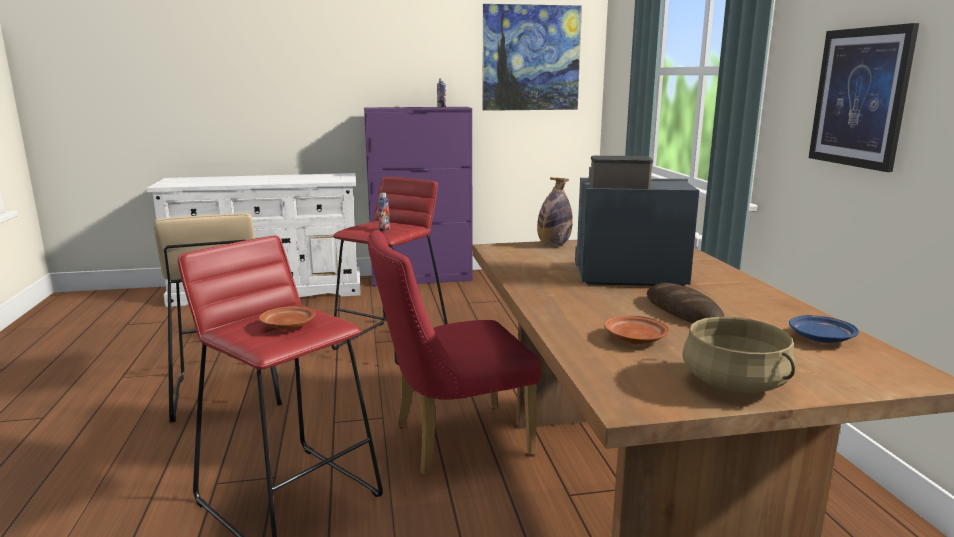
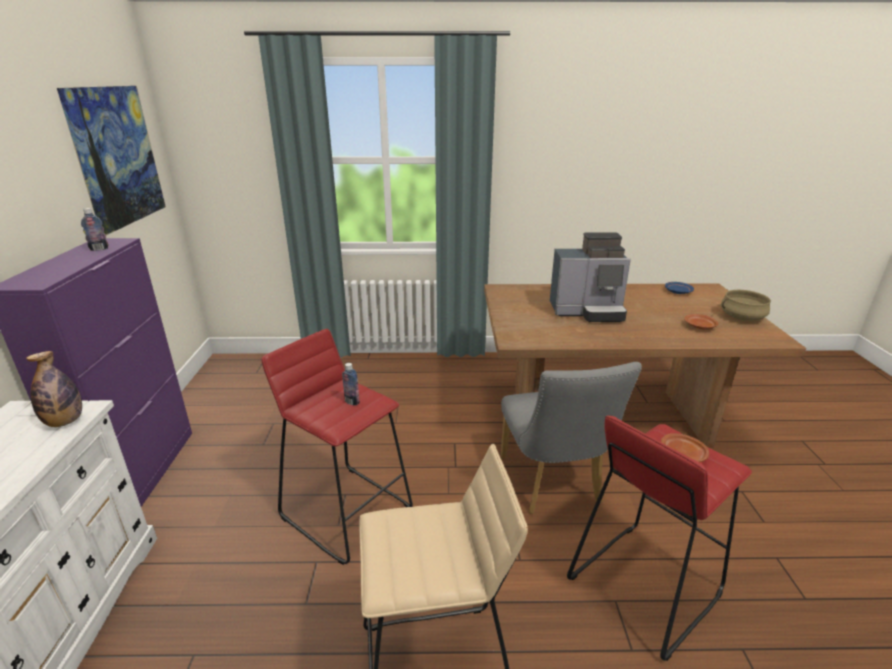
camera: 80 degrees left, 10 degrees up
red chair [367,230,541,475] -> grey chair [501,362,642,514]
bottle [537,177,573,246] -> bottle moved to [26,351,82,427]
coffee machine [575,156,699,286] -> coffee machine turned 105 degrees counterclockwise [550,232,631,322]
bread [647,283,725,323] -> none
picture [809,23,919,172] -> none

